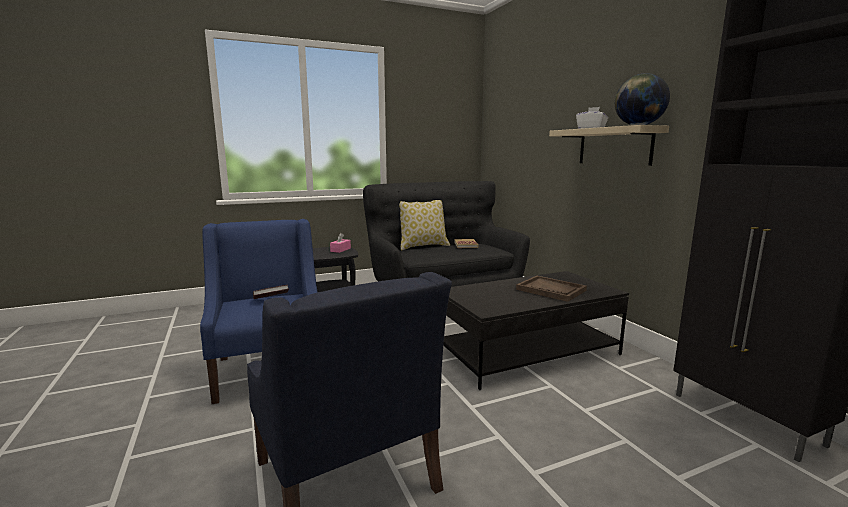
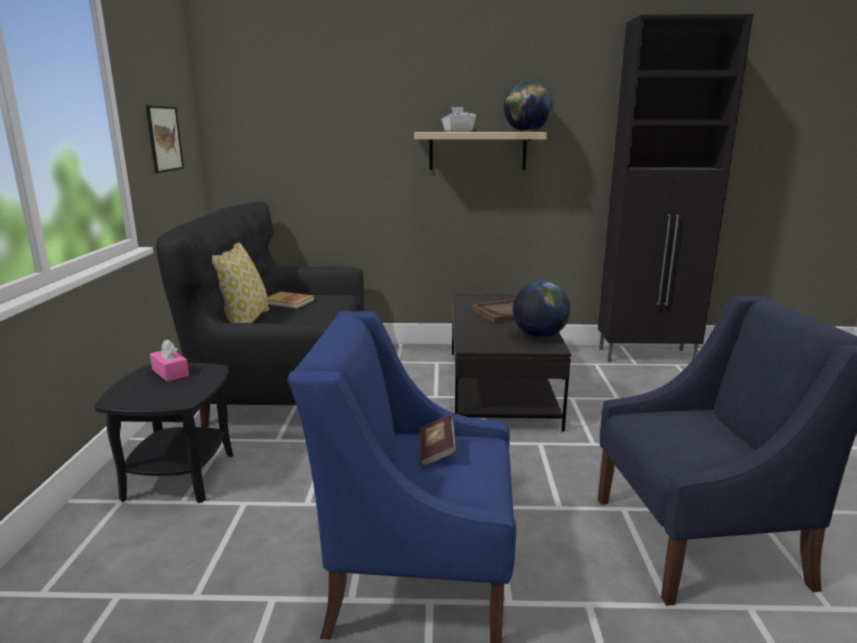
camera: 65 degrees left, 5 degrees up
none -> picture [146,105,184,173]
none -> globe [513,281,570,338]

